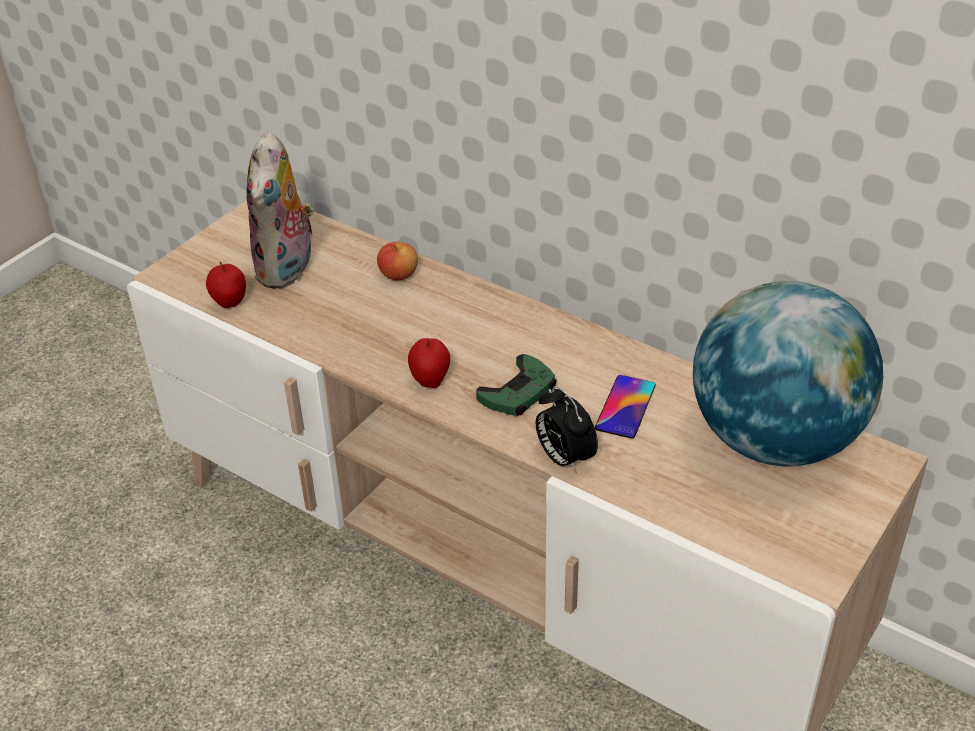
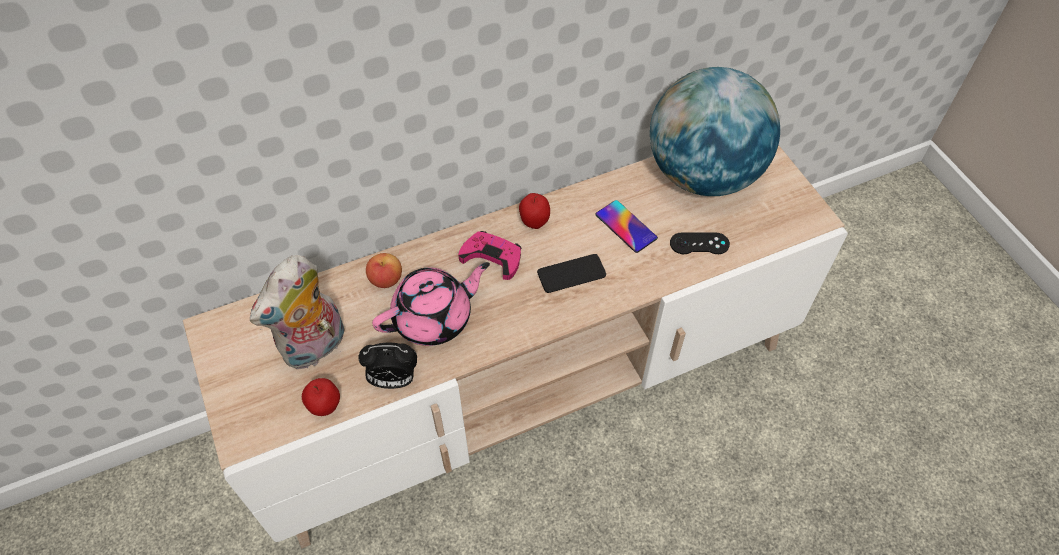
camera: 60 degrees left, 15 degrees up
plush toy [246,131,314,289] -> plush toy turned 90 degrees clockwise [250,255,344,369]
apple [408,338,450,388] -> apple moved to [519,193,550,229]
green game controller [476,354,556,416] -> phone [537,254,606,293]
alarm clock [536,386,598,473] -> alarm clock moved to [358,343,417,389]
none -> pink teapot [372,262,490,346]
none -> pink game controller [459,231,522,280]
none -> black game controller [670,232,730,254]

